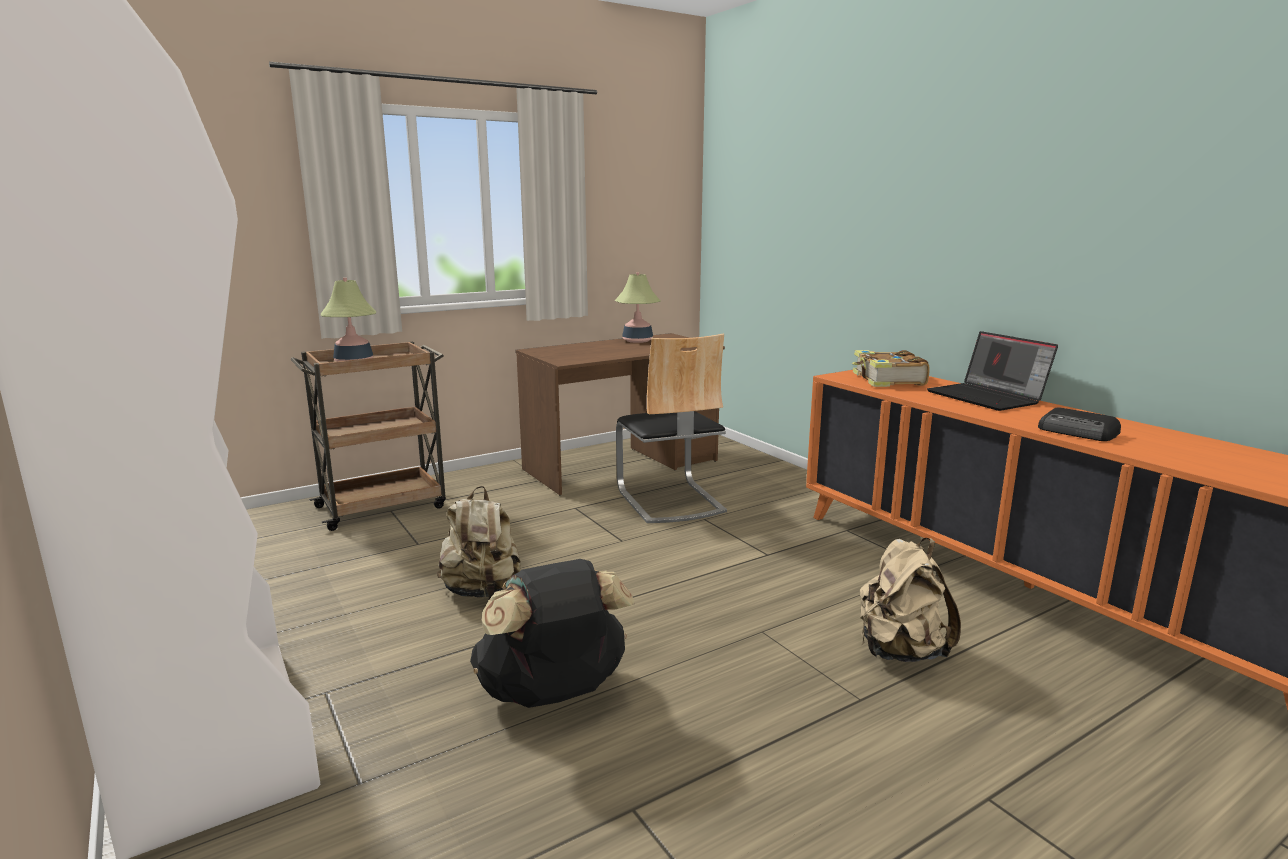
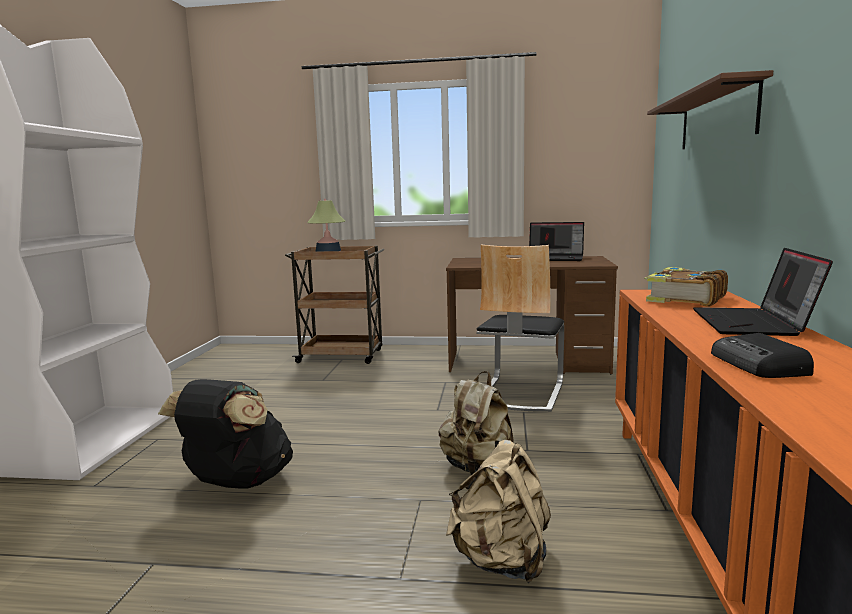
camera: 40 degrees right, 5 degrees down
beige backpack [437,486,521,600] -> beige backpack moved to [439,371,514,475]
table lamp [615,272,661,343] -> laptop [529,222,584,261]
none -> brown shelf [647,70,773,149]

